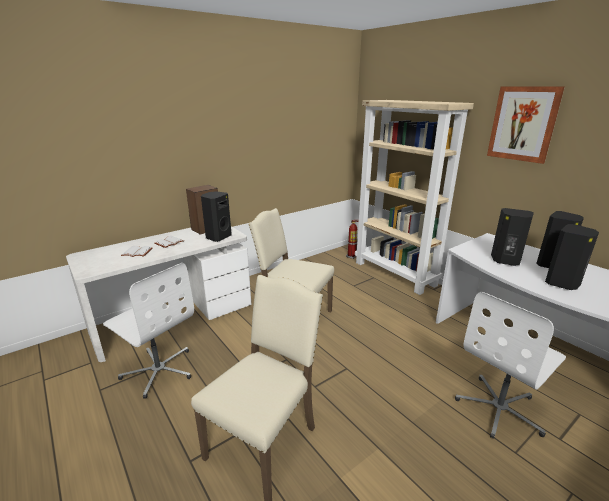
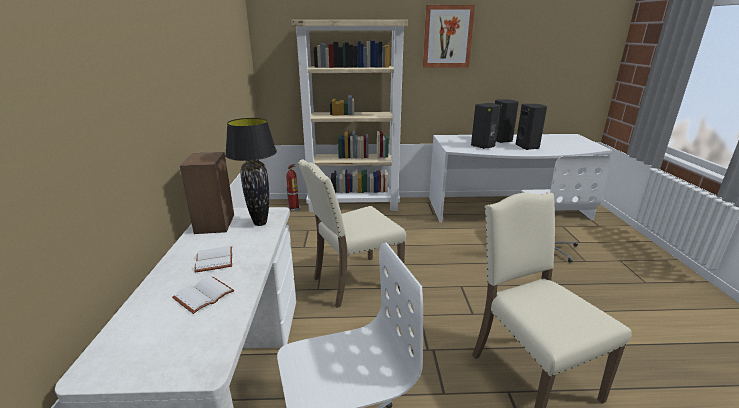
camera: 55 degrees left, 0 degrees up
black speaker [201,191,232,242] -> black table lamp [225,118,277,226]

